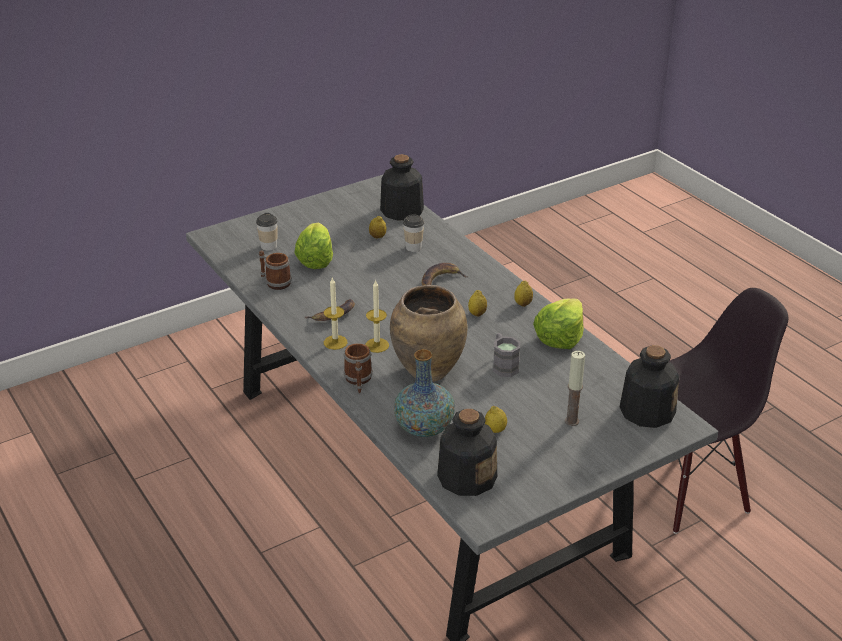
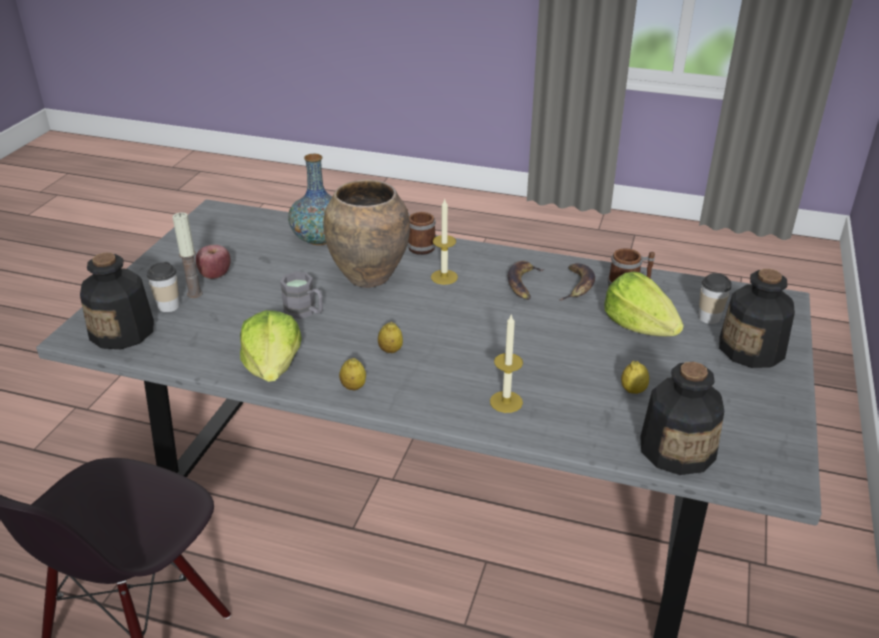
camera: 140 degrees right, 0 degrees up
candle [324,278,348,350] -> candle moved to [490,315,523,413]
cup [403,214,424,252] -> cup moved to [147,262,179,312]
banana [422,263,467,286] -> banana moved to [559,263,595,301]
bottle [437,409,497,496] -> bottle moved to [719,269,795,368]
lemon [485,406,507,433] -> none
none -> apple [196,245,231,279]

